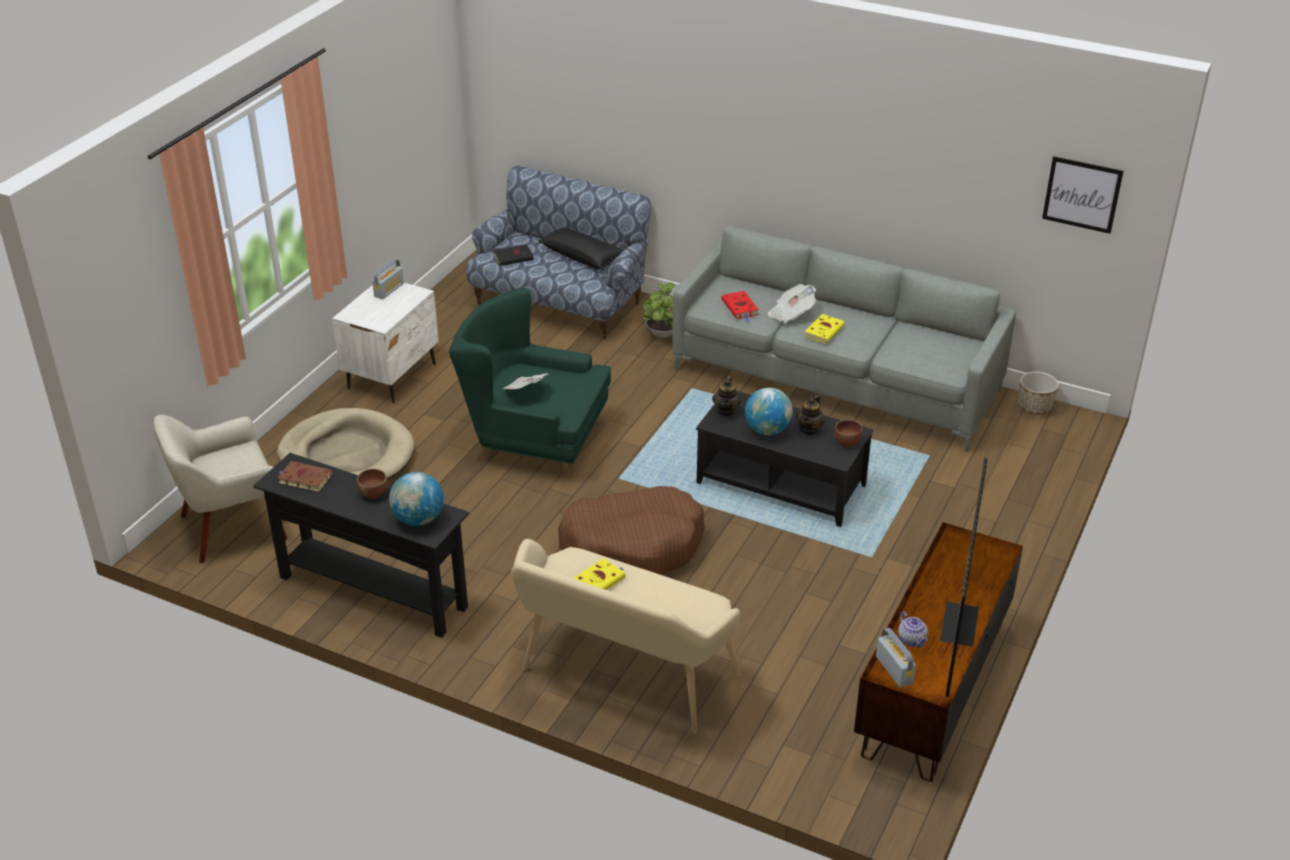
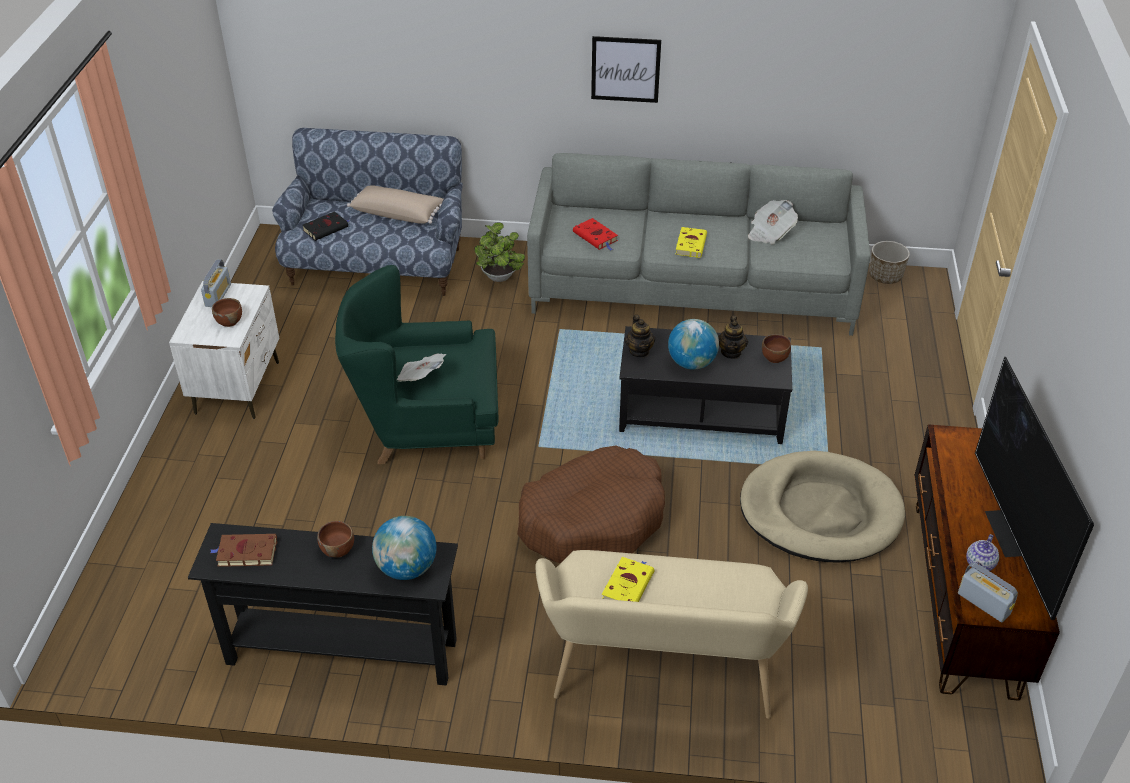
camera: 20 degrees left, 5 degrees up
beige armchair [154,415,287,563] -> none
beige dog bed [277,408,414,480] -> beige dog bed moved to [740,451,905,562]
black pillow [539,228,624,270] -> beige pillow [347,186,443,224]
newspaper [768,284,816,323] -> newspaper moved to [748,200,798,245]
teapot [898,611,928,648] -> teapot turned 75 degrees clockwise [966,534,999,572]
picture [1042,156,1124,234] -> picture moved to [591,36,661,103]
none -> brown bowl [212,298,242,327]

